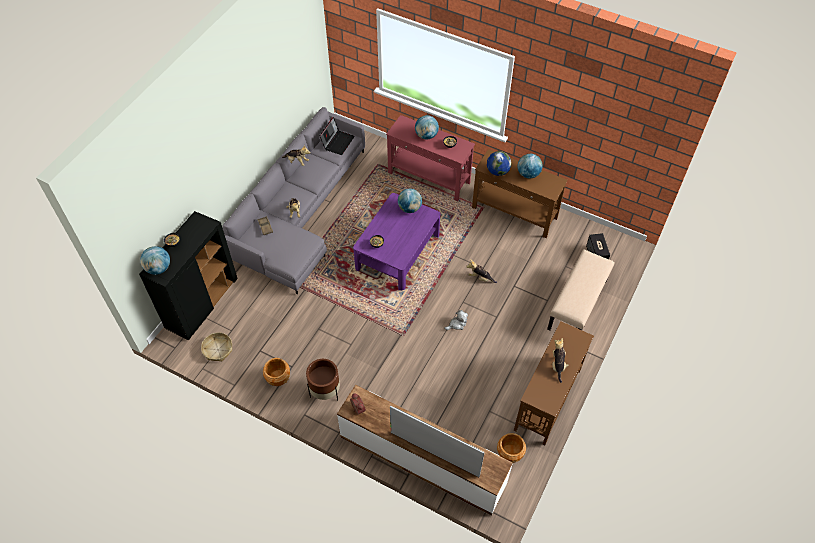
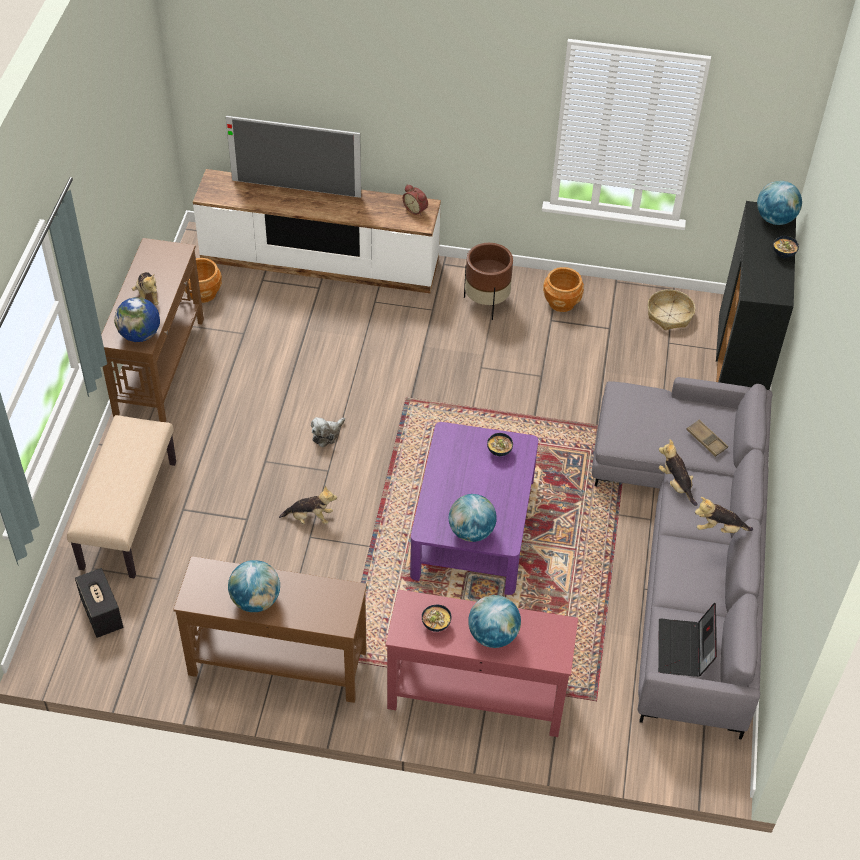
camera: 160 degrees right, 5 degrees down
globe [487,151,511,176] -> globe moved to [114,297,160,342]

